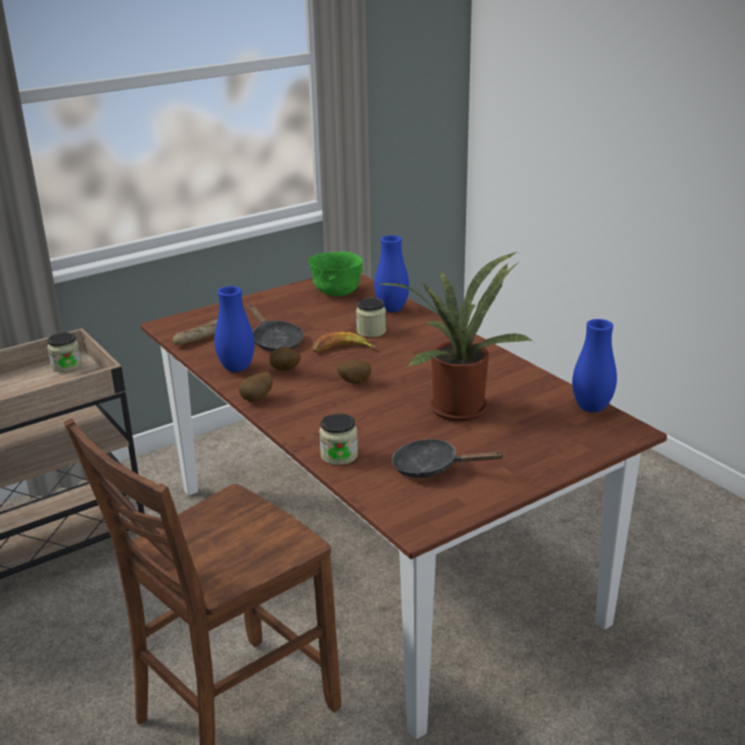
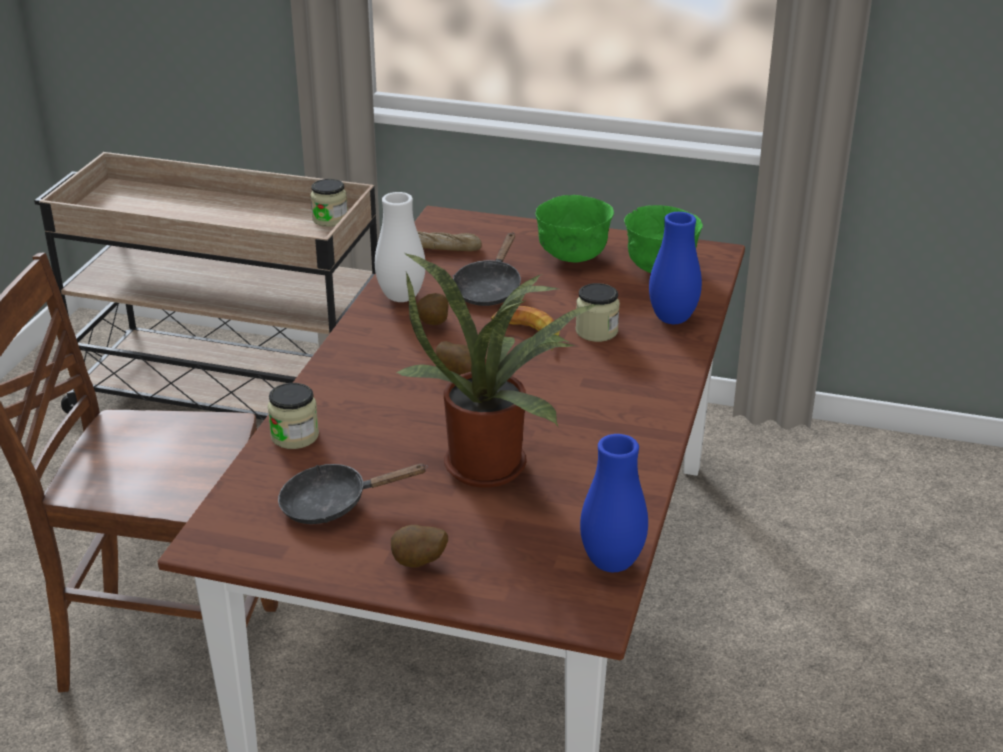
camera: 50 degrees right, 5 degrees up
blue vase [214,286,254,372] -> white vase [375,192,425,302]
potato [239,372,273,402] -> potato moved to [391,525,448,568]
black frying pan [392,439,505,478] -> black frying pan turned 75 degrees counterclockwise [278,464,428,524]
none -> green bowl [536,195,614,262]

